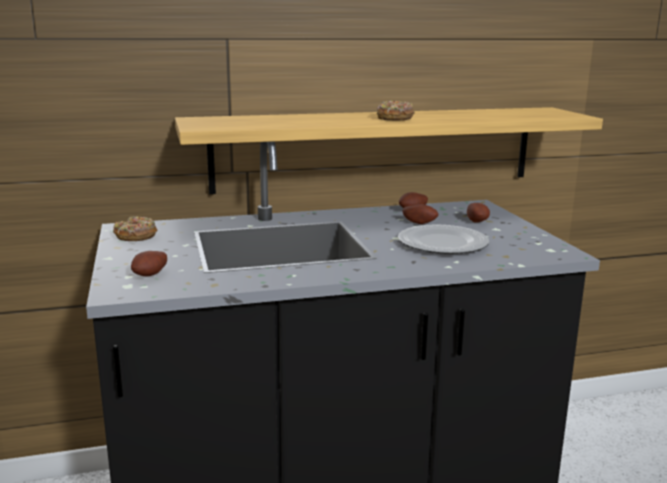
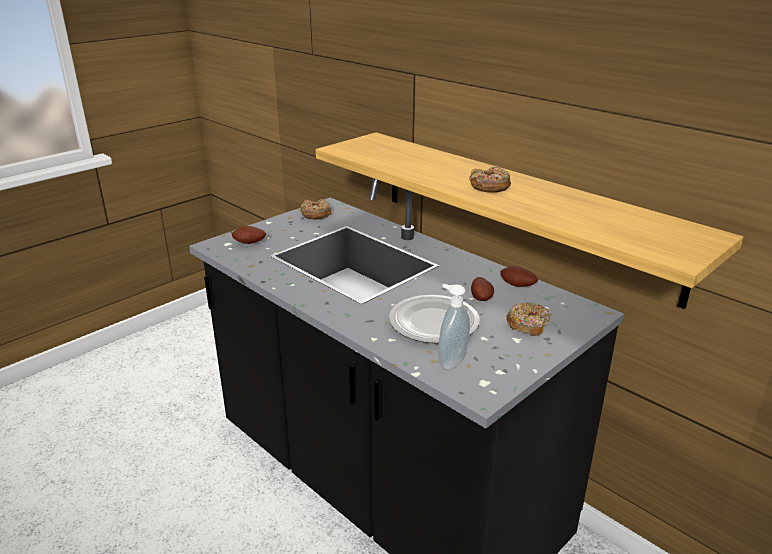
camera: 60 degrees right, 10 degrees up
potato [467,203,490,223] -> donut [506,303,551,336]
none -> soap dispenser [438,284,470,370]

